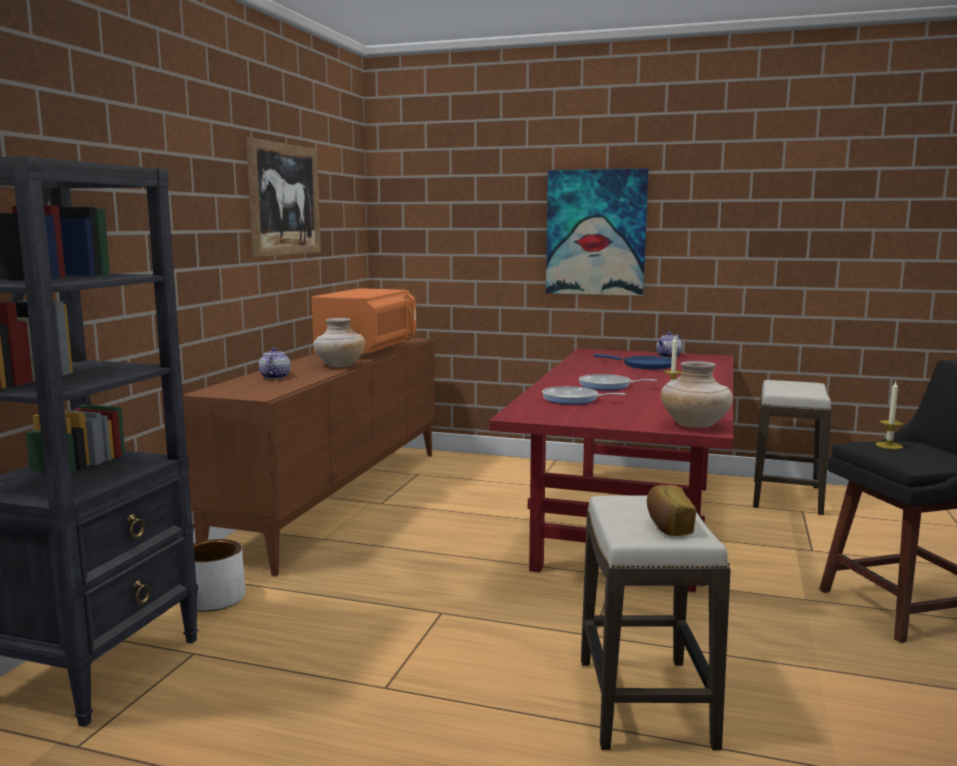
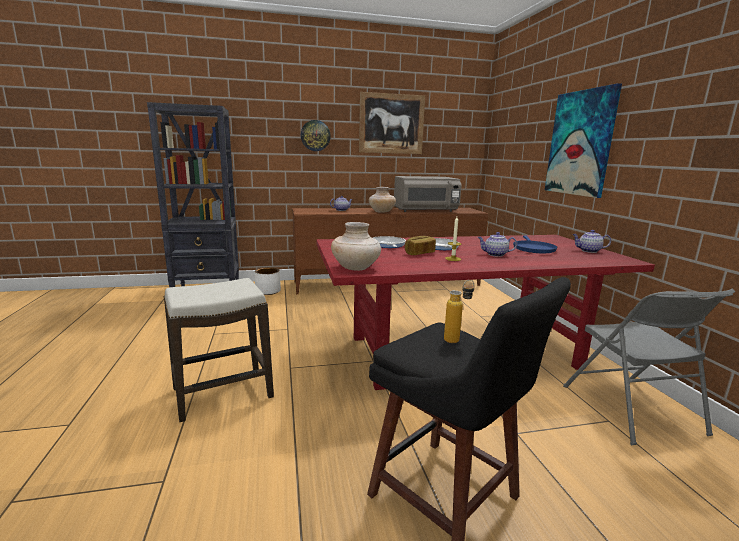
camera: 60 degrees right, 5 degrees up
orange microwave [312,288,416,354] -> grey microwave [394,176,462,212]
bread [647,485,696,536] -> bread moved to [405,236,436,255]
stool [753,380,832,515] -> grey chair [563,289,735,445]
candle [876,382,903,449] -> bottle [444,280,474,343]
none -> wall clock [301,120,331,151]
none -> teapot [478,232,517,257]

